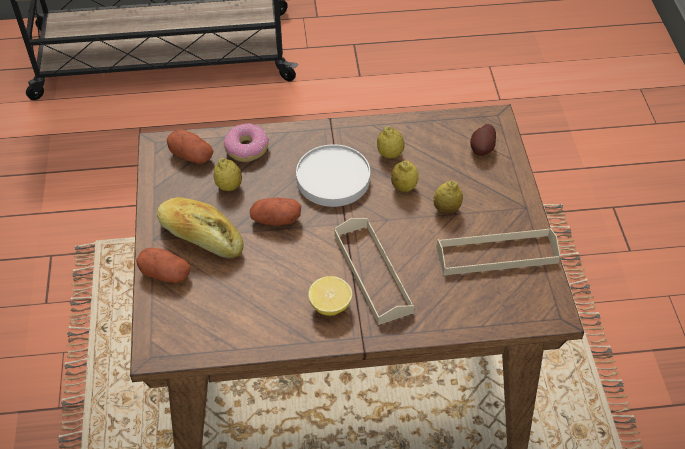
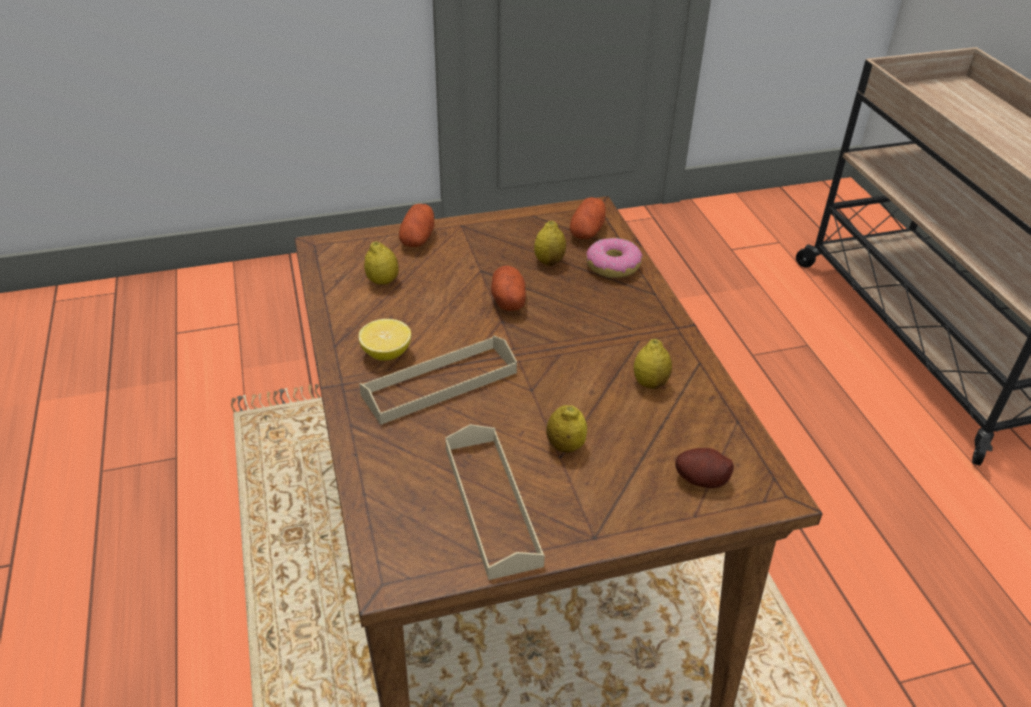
camera: 80 degrees right, 10 degrees down
bread [157,197,244,258] -> none
white plate [296,144,370,207] -> none
lemon [391,161,419,192] -> lemon moved to [364,241,399,285]

